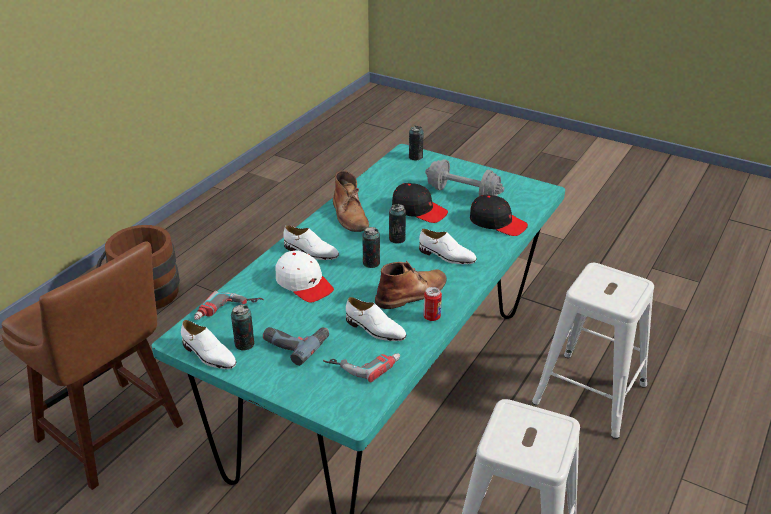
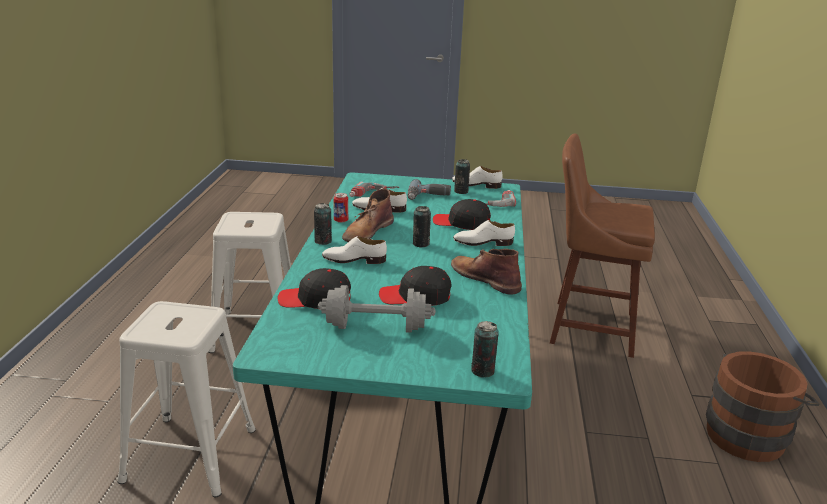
camera: 155 degrees right, 10 degrees down
white cap [275,251,334,303] -> black cap [433,199,491,230]
can [389,204,406,244] -> can moved to [314,203,332,245]

